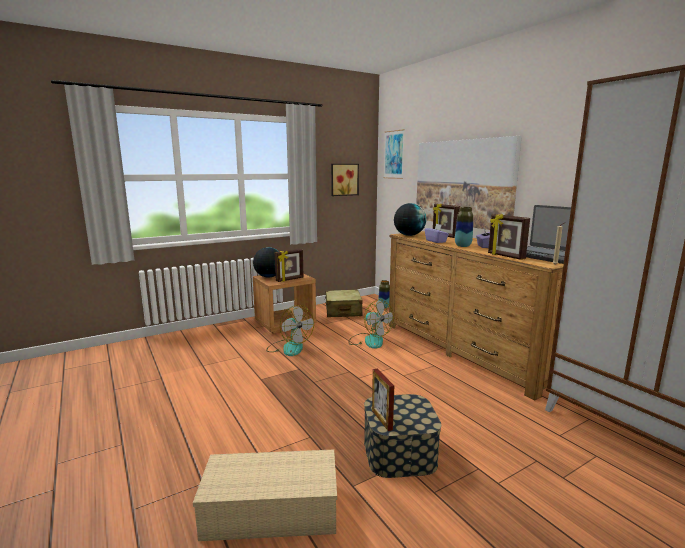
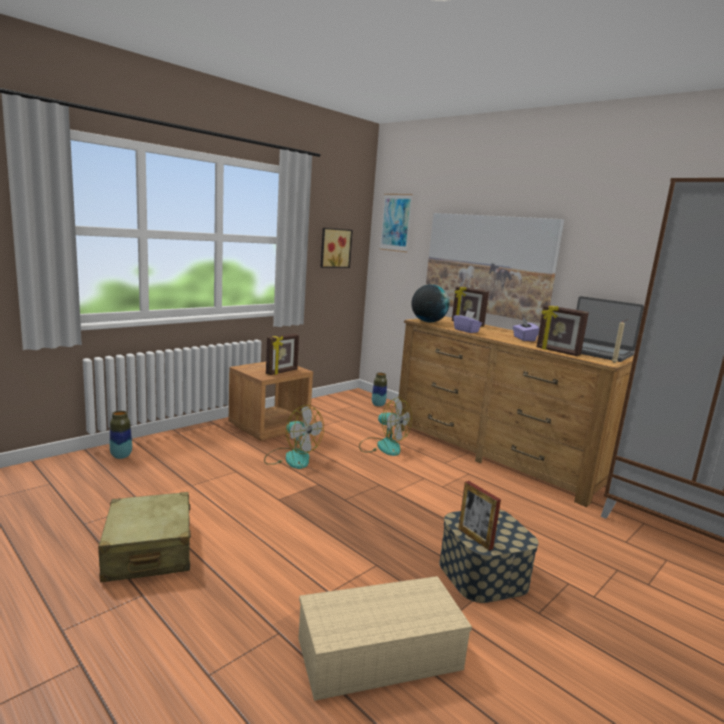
camera: 15 degrees left, 0 degrees up
globe [253,247,279,278] -> none
beige suitcase [325,289,363,317] -> beige suitcase moved to [98,492,191,583]
vase [455,207,473,247] -> vase moved to [110,411,132,459]

